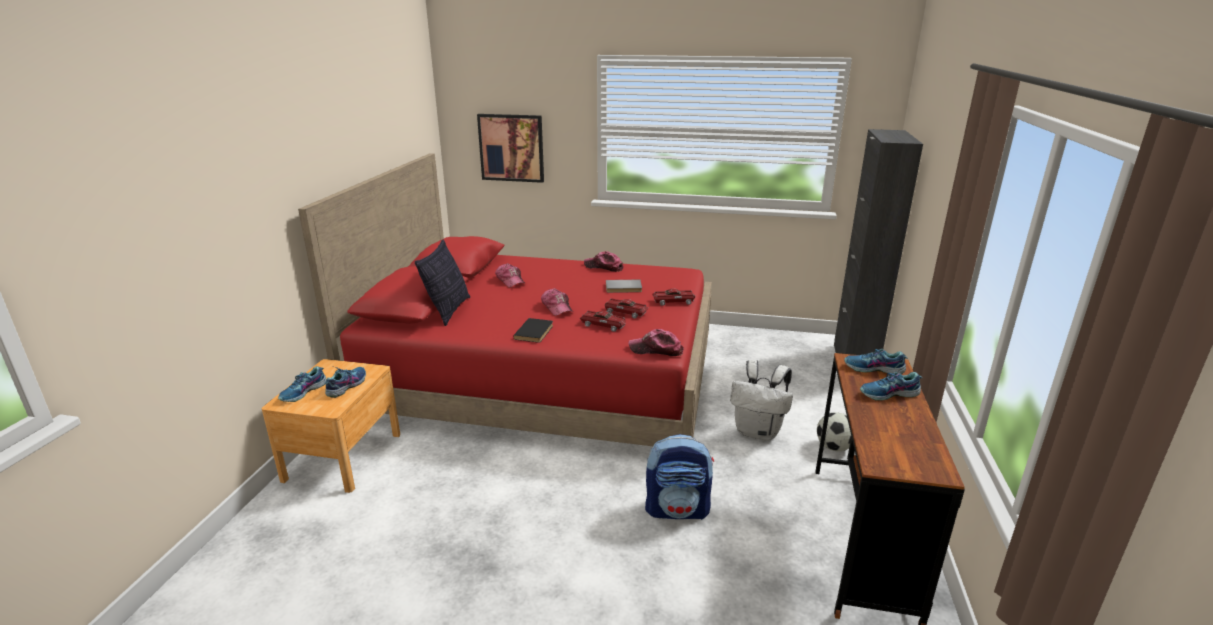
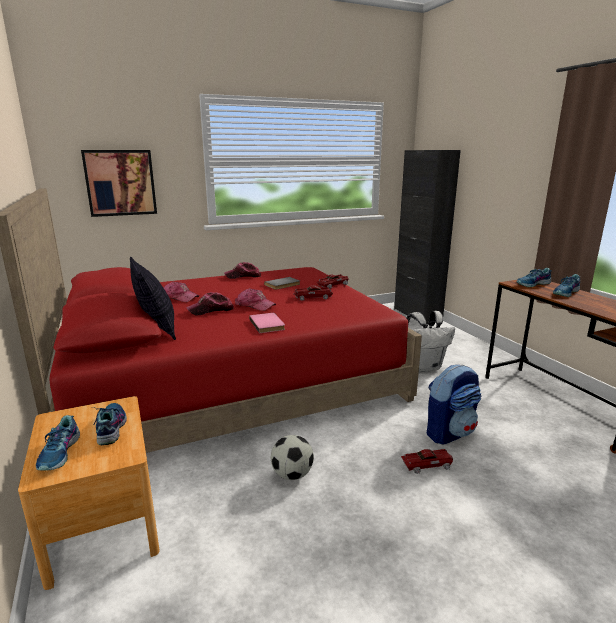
camera: 35 degrees left, 5 degrees down
black book [514,318,553,343] -> pink book [249,313,285,333]
toy car [580,310,626,332] -> toy car moved to [401,449,453,474]
cap [629,329,684,356] -> cap moved to [186,292,234,316]
football [817,412,851,451] -> football moved to [270,435,314,480]

